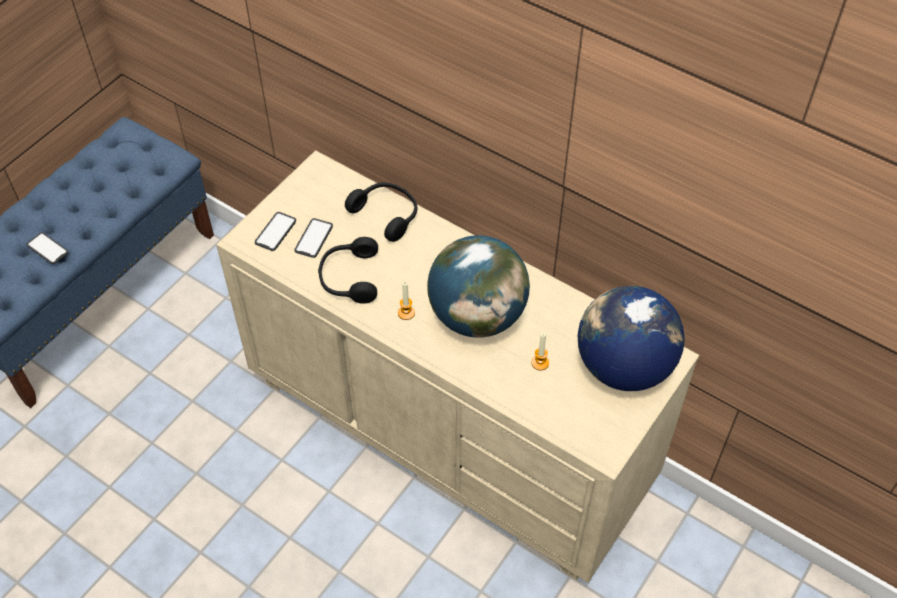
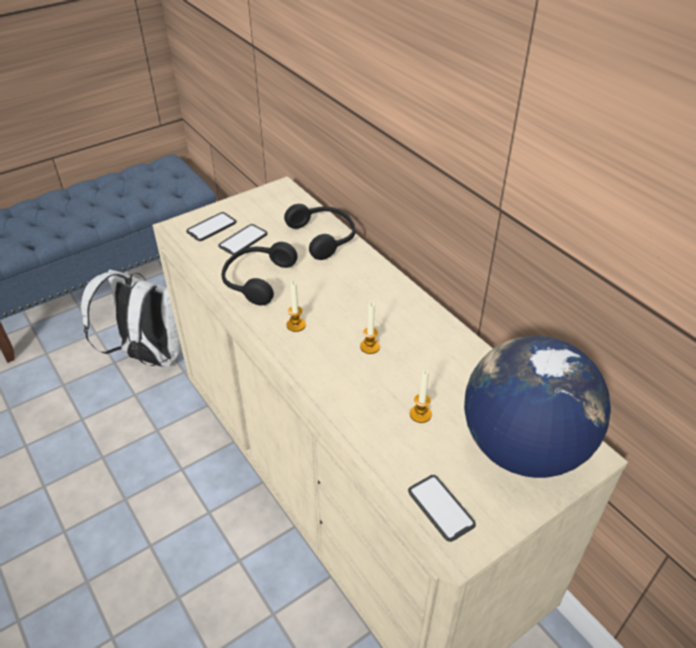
camera: 20 degrees right, 10 degrees down
phone [26,232,68,264] -> phone moved to [408,475,476,542]
globe [427,235,530,338] -> candle [360,302,380,354]
none -> white backpack [81,269,182,367]

